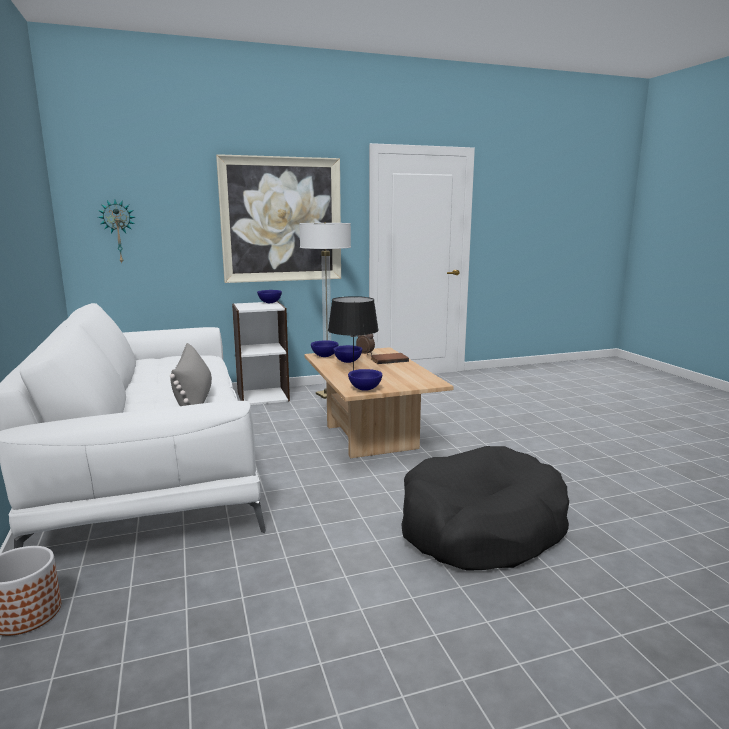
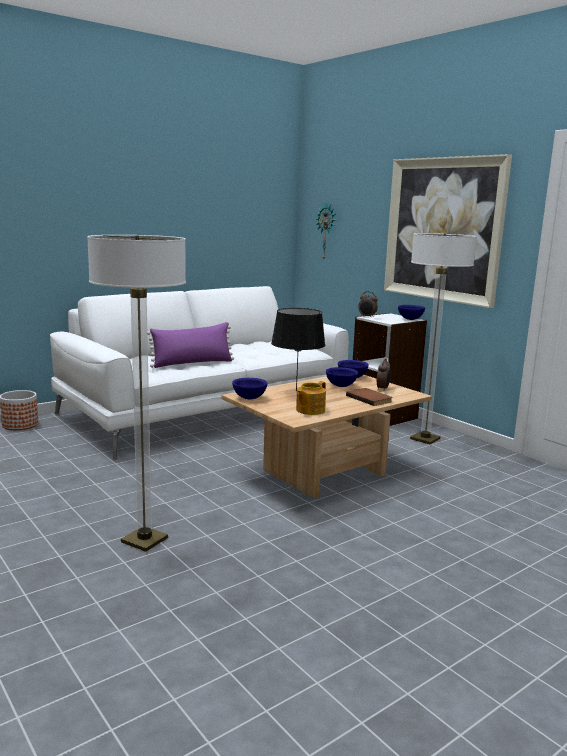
camera: 70 degrees right, 0 degrees up
grey pillow [170,343,212,406] -> purple pillow [147,322,234,368]
black dog bed [401,446,569,571] -> floor lamp [87,235,186,552]
none -> teapot [296,381,326,415]
none -> alarm clock [358,291,378,318]

